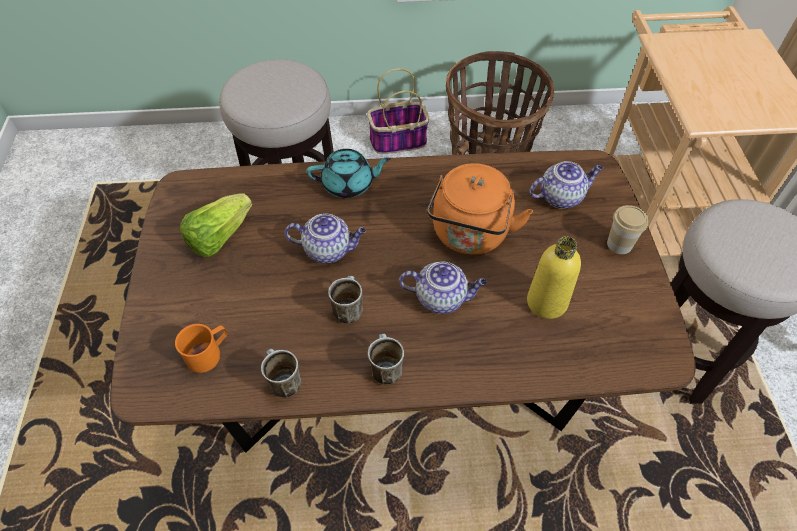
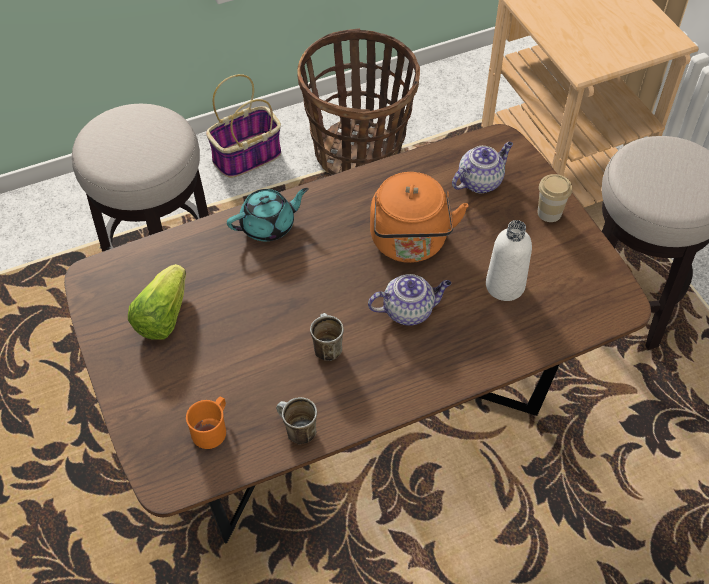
camera: 20 degrees left, 0 degrees up
teapot [285,213,366,263] -> none
mug [368,334,404,385] -> none
yellow bottle [527,236,581,319] -> white bottle [486,220,532,301]

